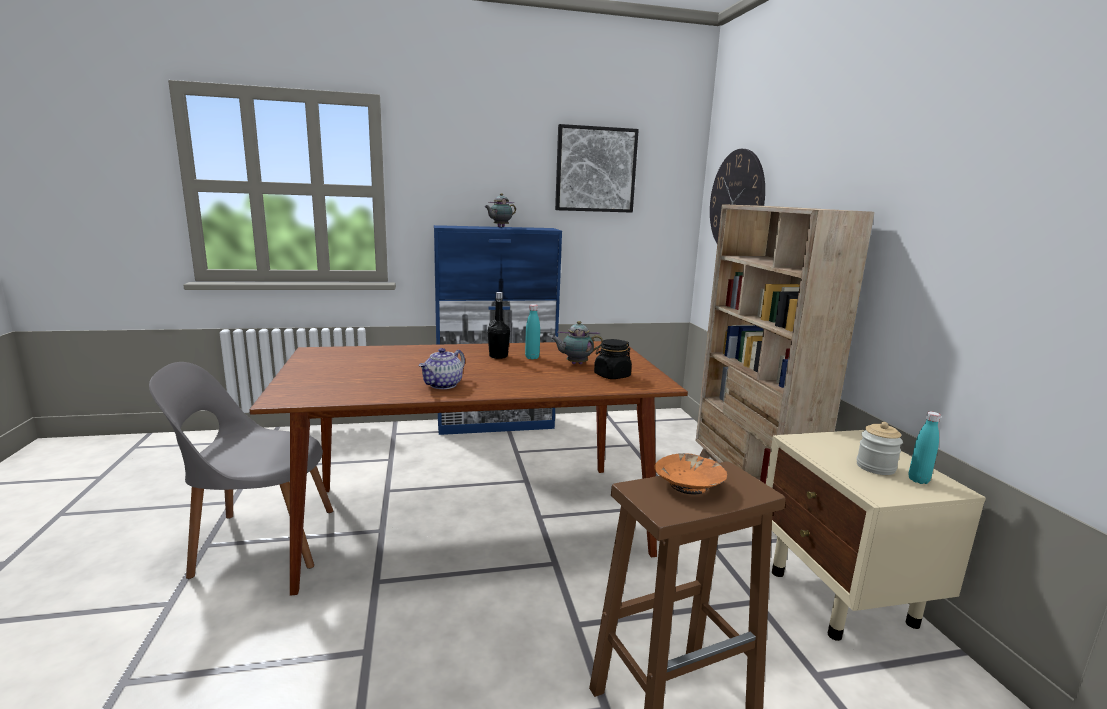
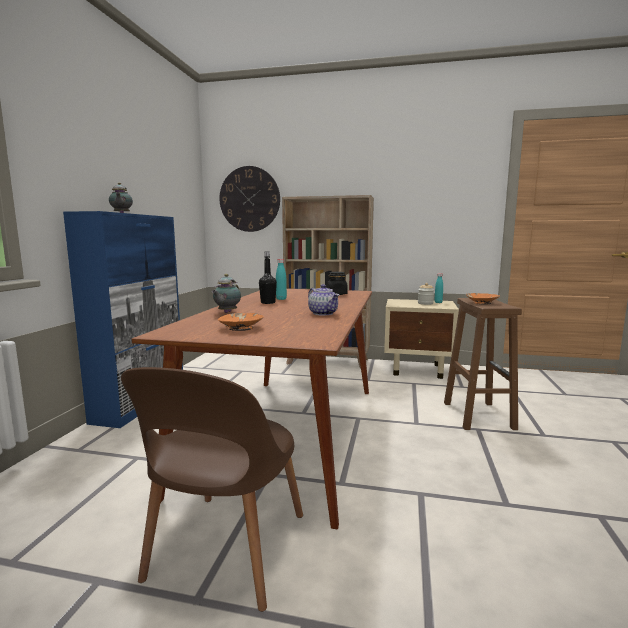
camera: 65 degrees left, 5 degrees down
grey chair [149,362,333,579] -> brown chair [121,367,303,612]
teapot [551,321,603,364] -> teapot moved to [212,274,241,313]
picture [555,124,639,213] -> none
none -> orange bowl [218,313,264,331]

